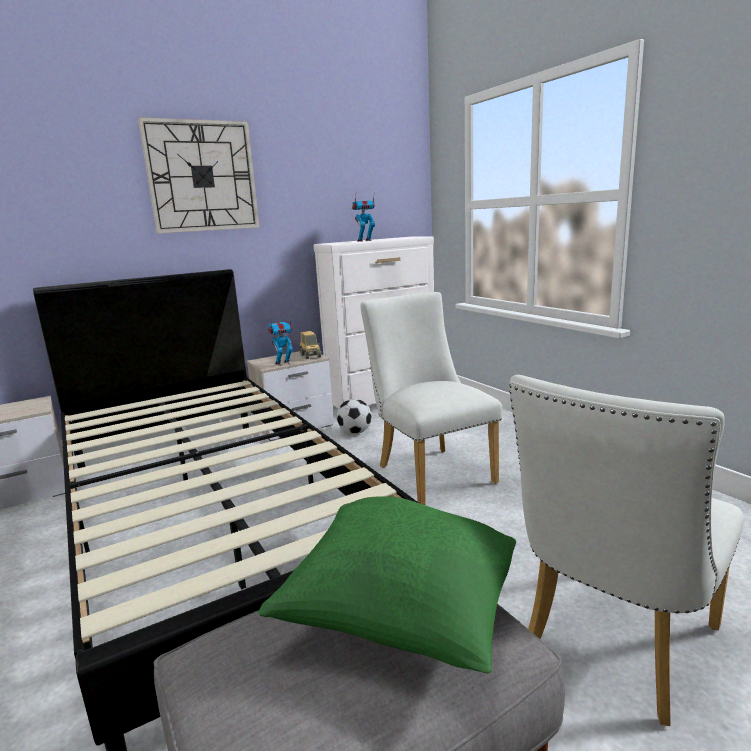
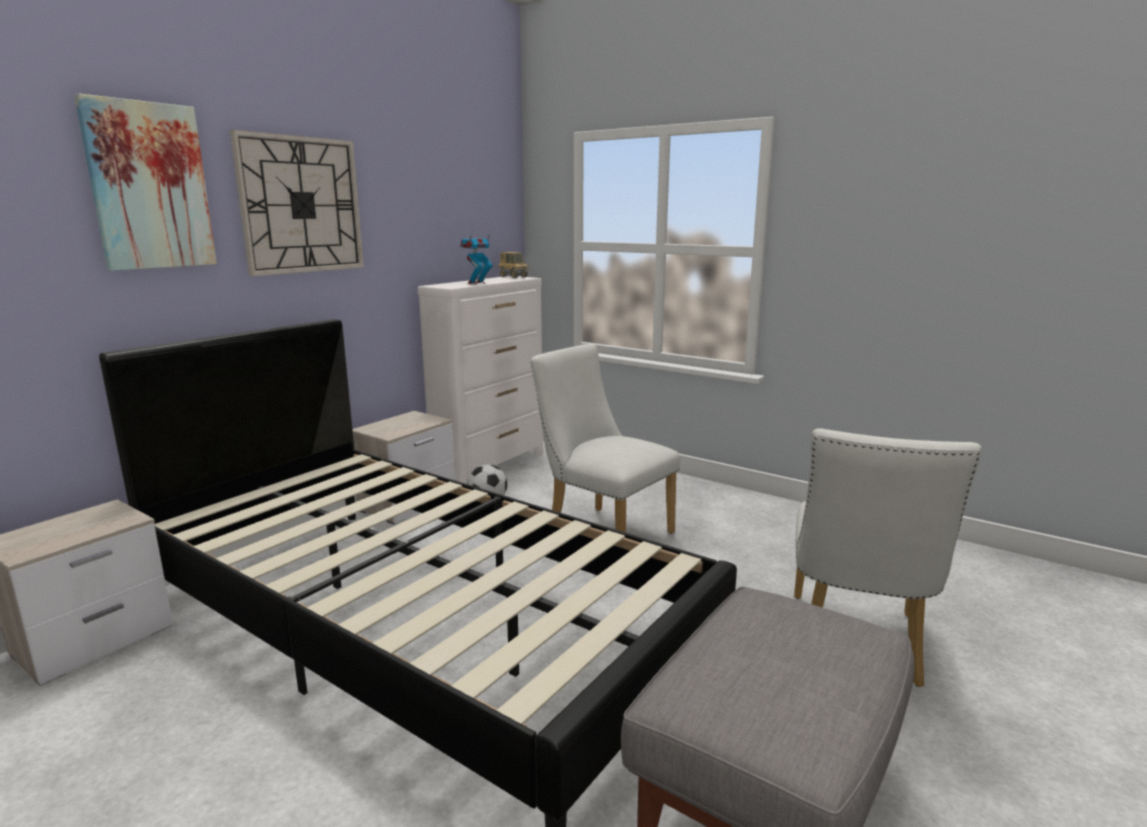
camera: 25 degrees left, 0 degrees up
green pillow [258,496,516,673] -> none
toy robot [268,319,293,366] -> none
toy truck [300,331,321,359] -> toy truck moved to [498,252,529,278]
none -> picture [74,93,217,271]

